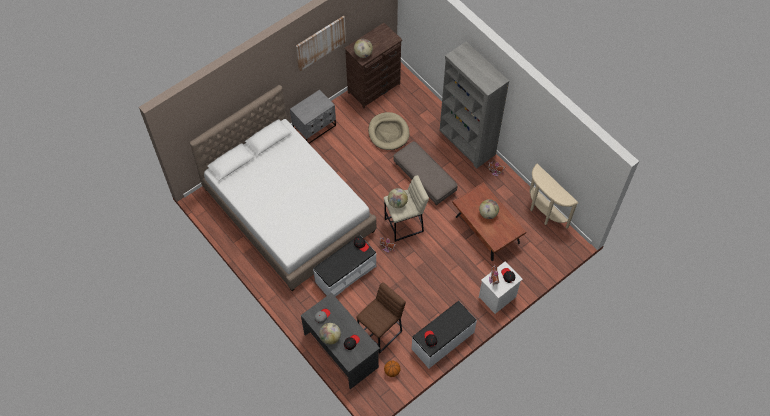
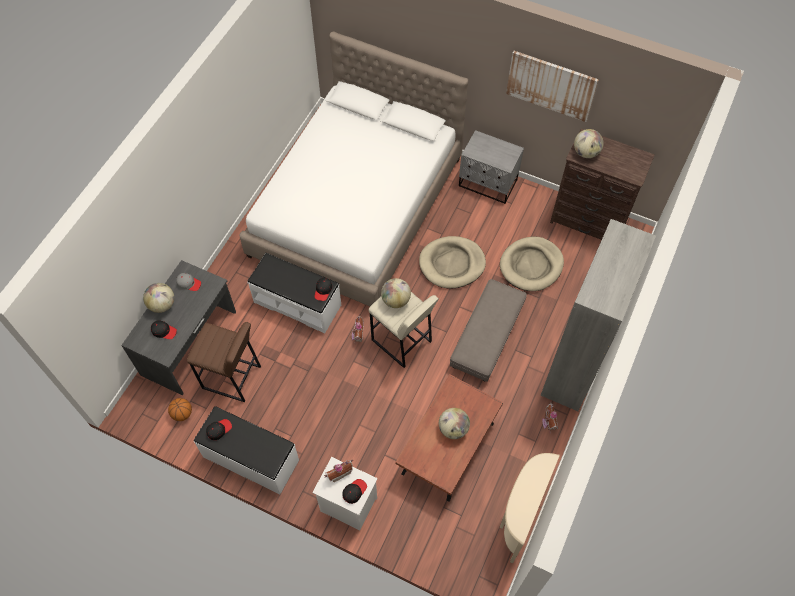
camera: 65 degrees right, 0 degrees up
none -> beige dog bed [419,236,486,288]

